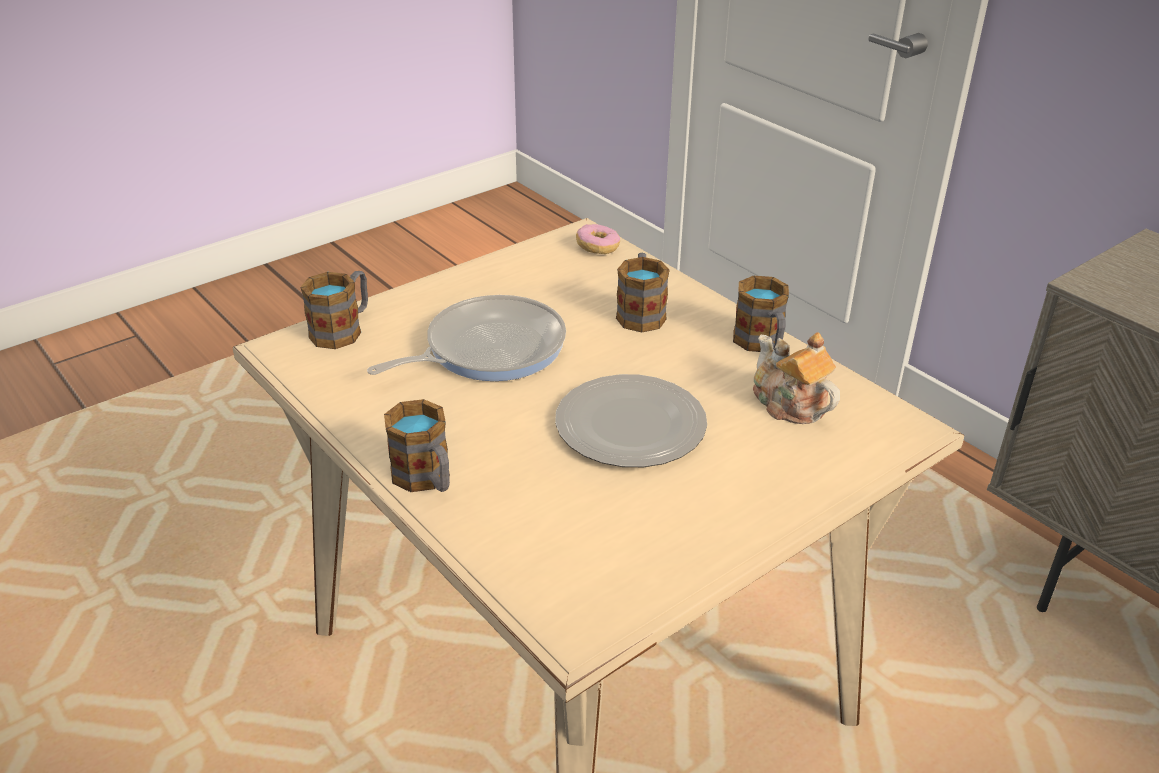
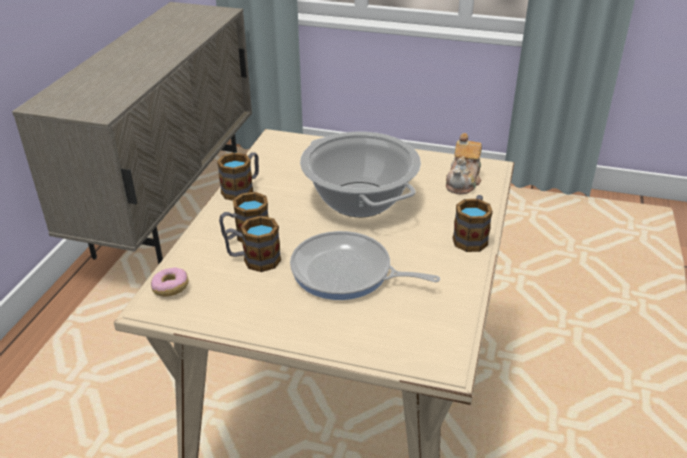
camera: 125 degrees left, 0 degrees up
mug [300,271,368,349] -> mug moved to [224,216,281,272]
plate [555,374,707,467] -> cooking pot [300,132,421,217]
teapot [753,332,840,424] -> teapot moved to [446,133,482,194]

